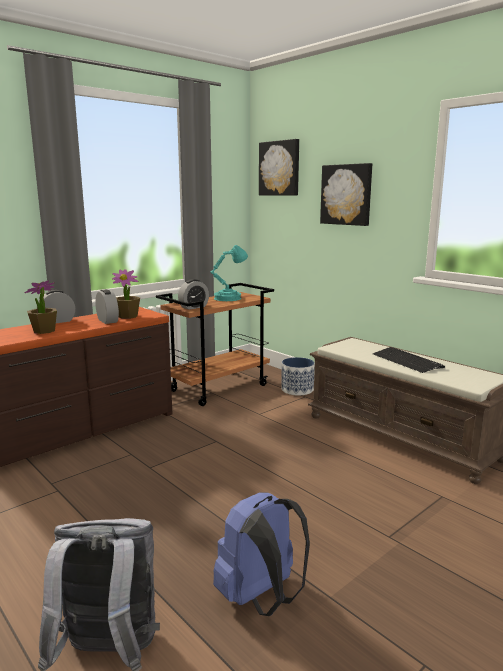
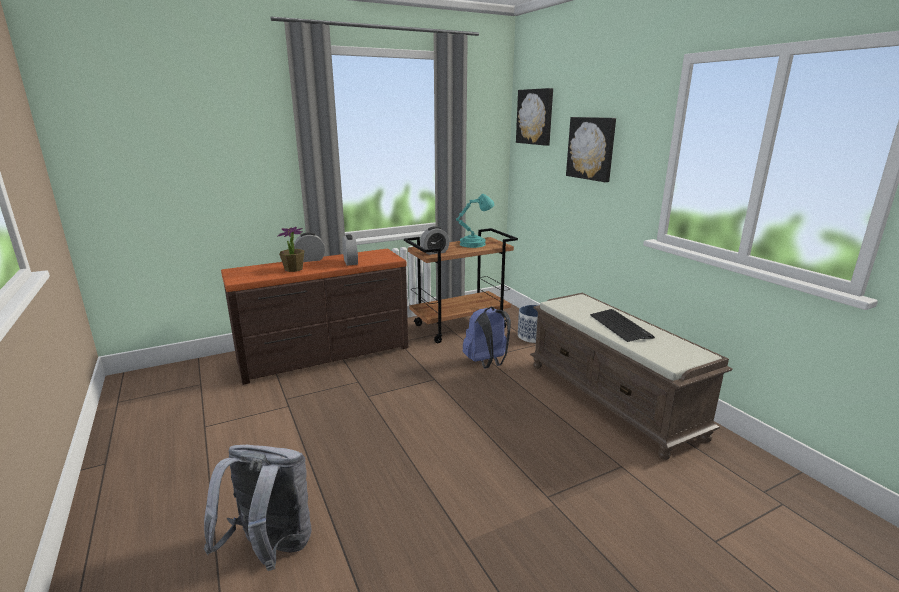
camera: 15 degrees right, 5 degrees up
potted plant [112,269,140,319] -> none
blue backpack [213,492,310,616] -> blue backpack moved to [463,307,511,368]

